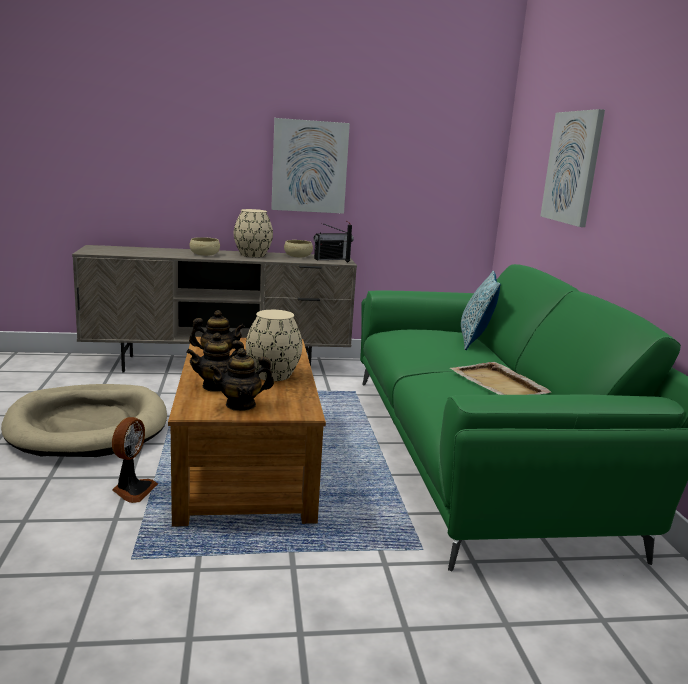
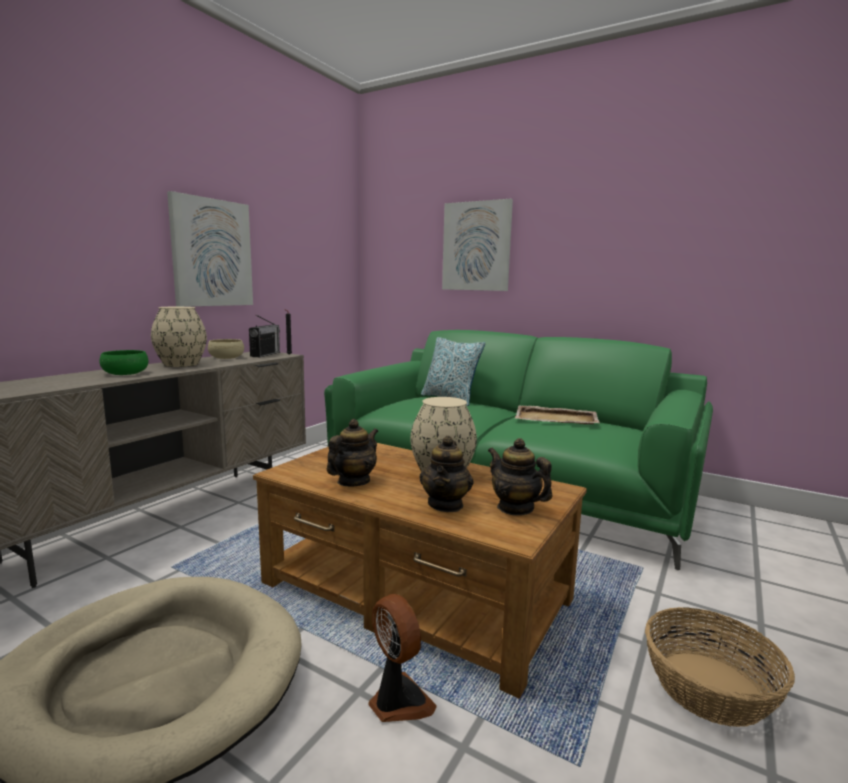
camera: 50 degrees left, 5 degrees down
beige bowl [190,237,220,256] -> green bowl [99,350,148,375]
teapot [209,348,274,411] -> teapot turned 120 degrees clockwise [488,438,553,516]
none -> basket [645,607,795,727]

